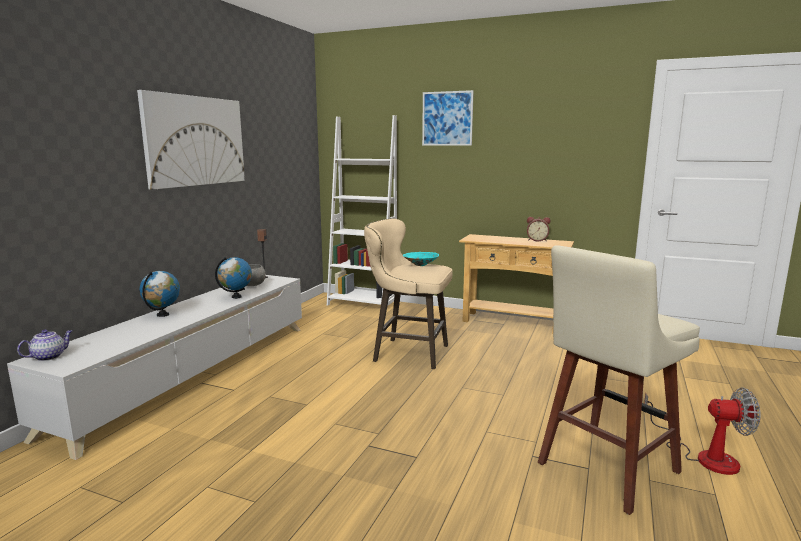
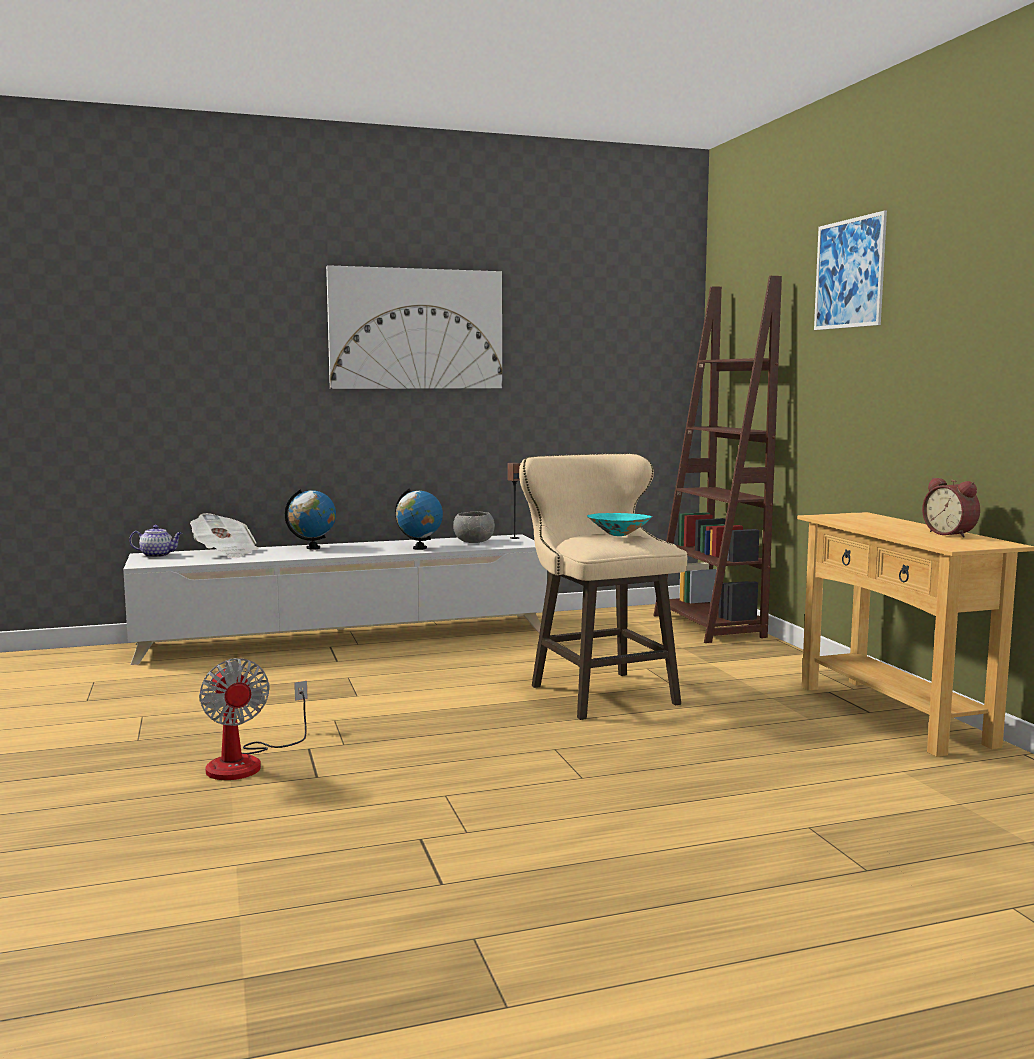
camera: 50 degrees right, 5 degrees down
white bookcase [327,115,397,306] -> brown bookcase [653,276,782,643]
beige stool [538,245,700,515] -> none
fan [644,387,761,475] -> fan moved to [199,658,308,780]
none -> newspaper [190,513,259,558]

